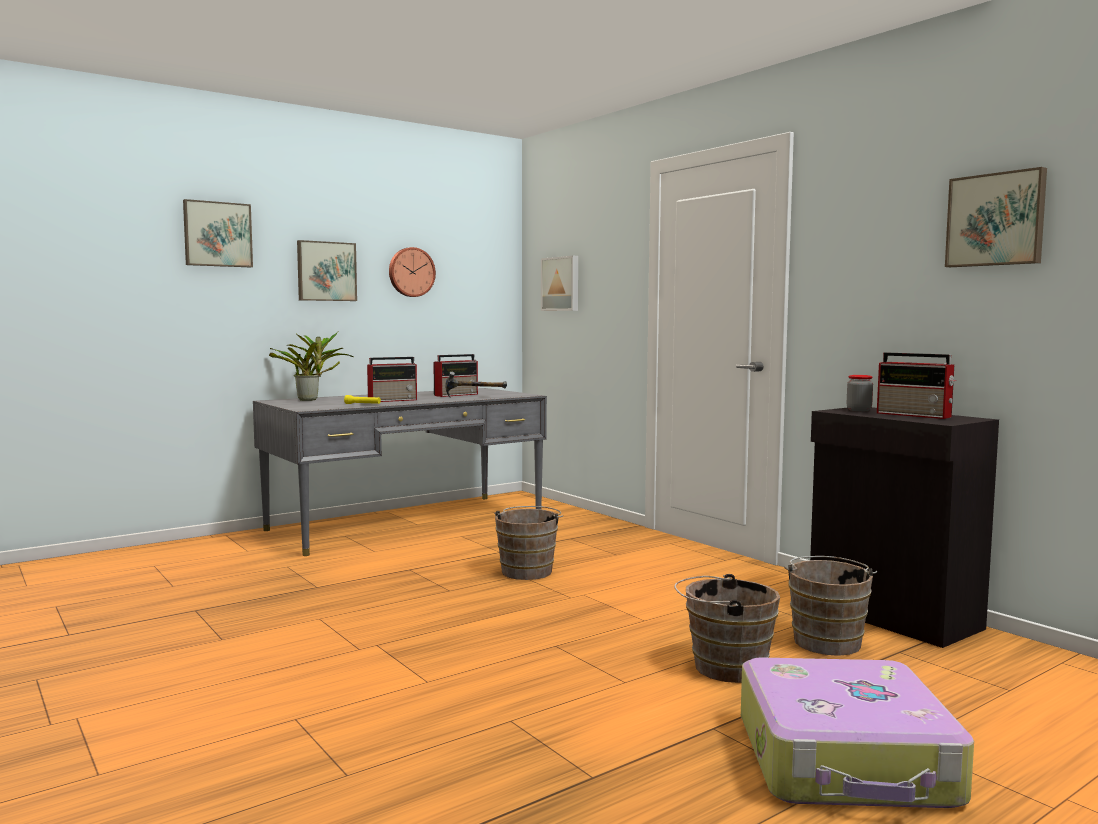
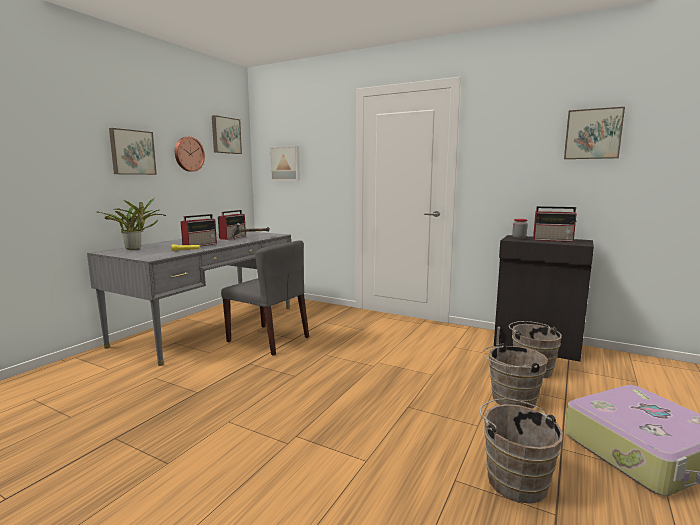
camera: 25 degrees left, 5 degrees up
picture [183,199,253,267] -> picture moved to [212,115,242,154]
brown bucket [494,506,563,580] -> brown bucket moved to [480,399,563,504]
none -> grey chair [221,240,309,356]

